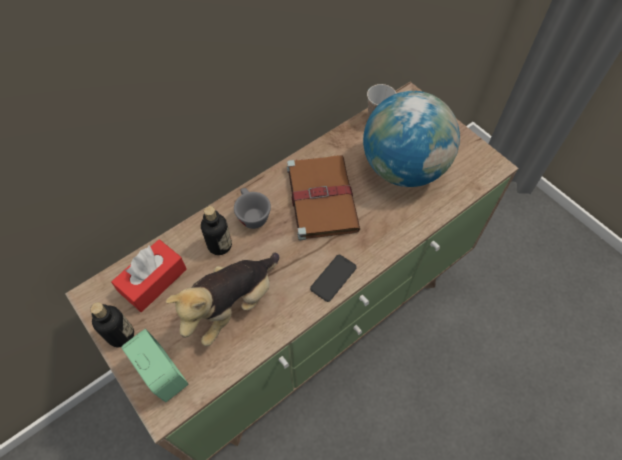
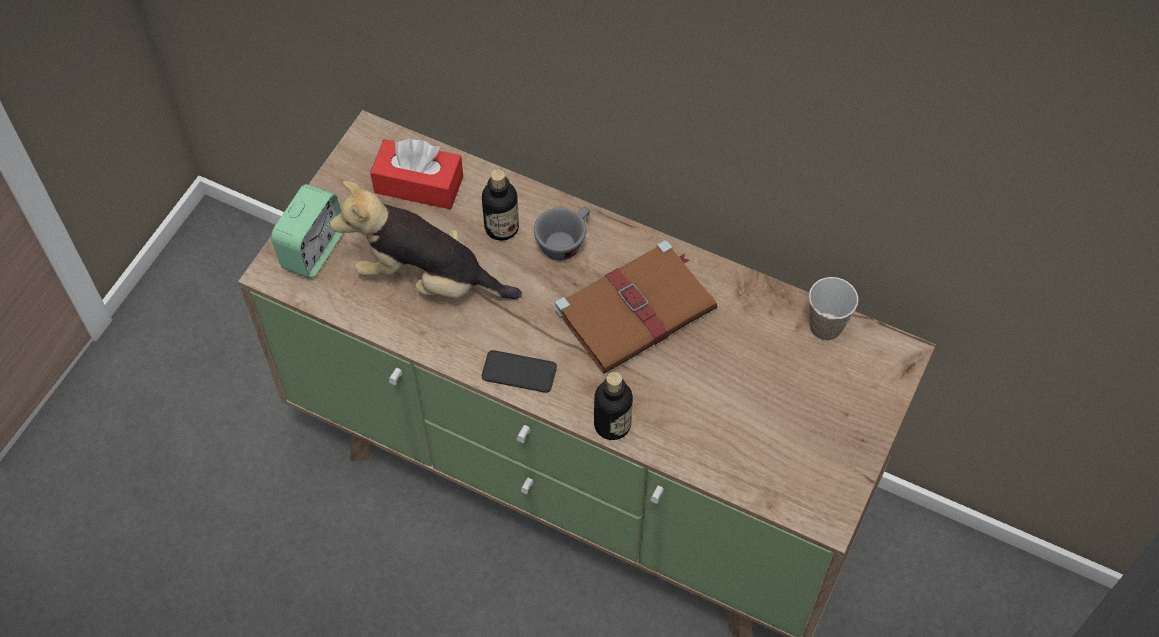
camera: 65 degrees right, 0 degrees up
bottle [90,302,134,347] -> bottle moved to [594,372,633,440]
globe [363,91,460,187] -> none

